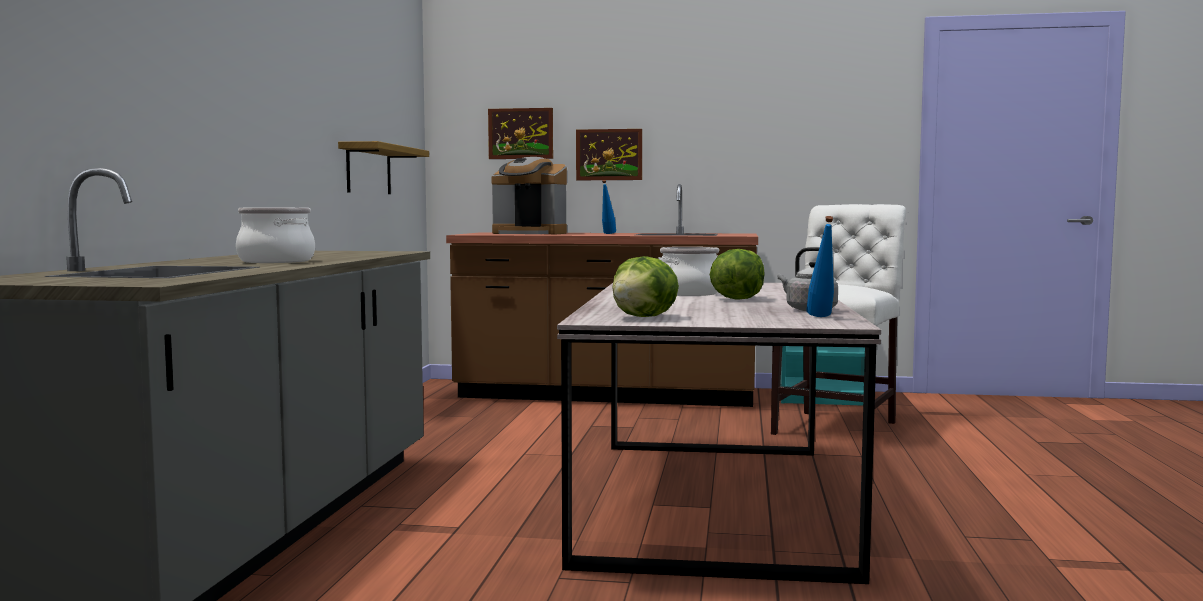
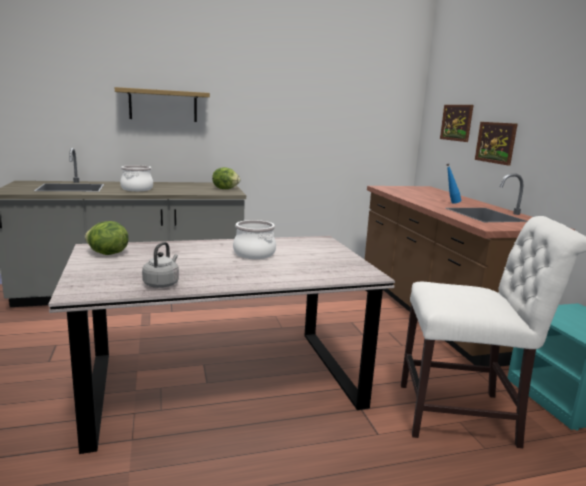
camera: 65 degrees right, 10 degrees up
shelf [338,141,429,194] -> shelf moved to [115,87,210,122]
coffee machine [492,157,567,234] -> none
lettuce [710,249,765,300] -> lettuce moved to [212,167,240,189]
blue bottle [807,216,834,317] -> none

